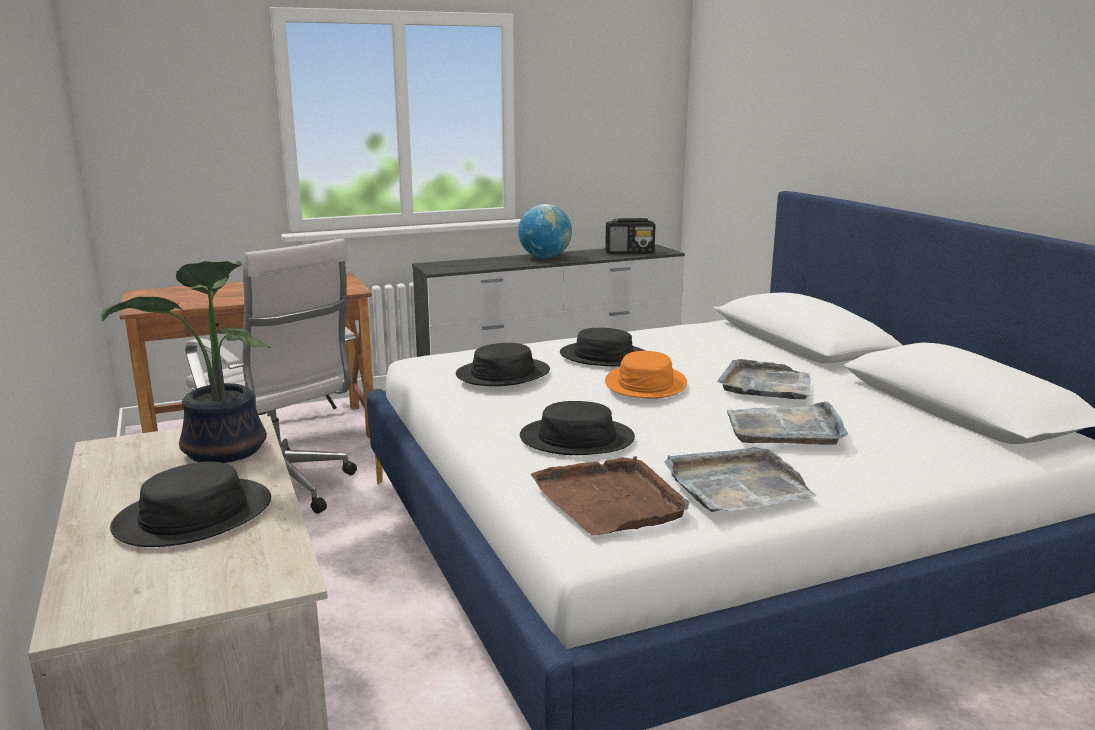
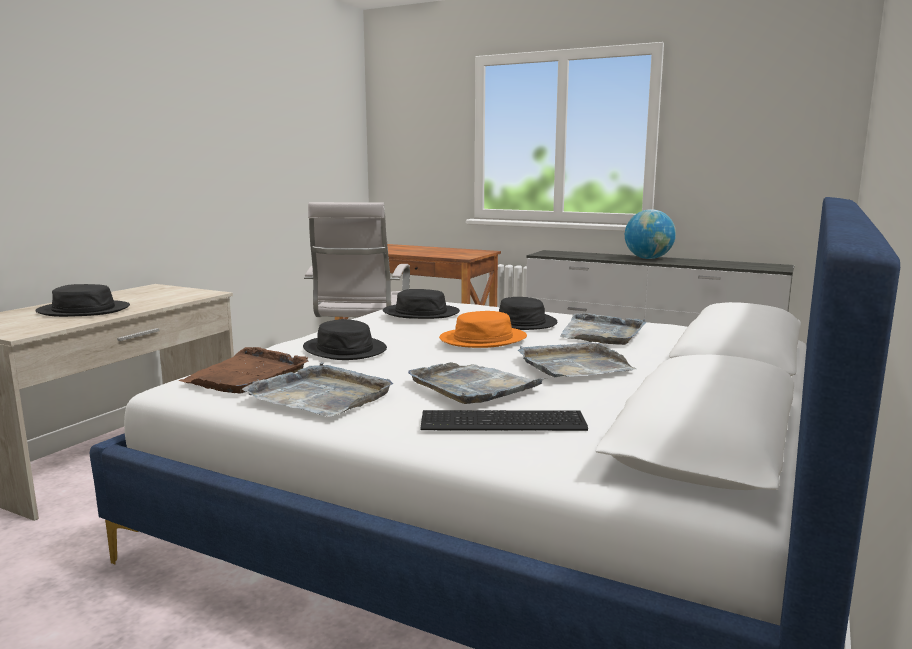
camera: 50 degrees right, 5 degrees down
potted plant [101,260,271,463] -> none
radio [605,218,655,254] -> none
none -> keyboard [421,410,588,431]
none -> grey tray [560,313,647,345]

